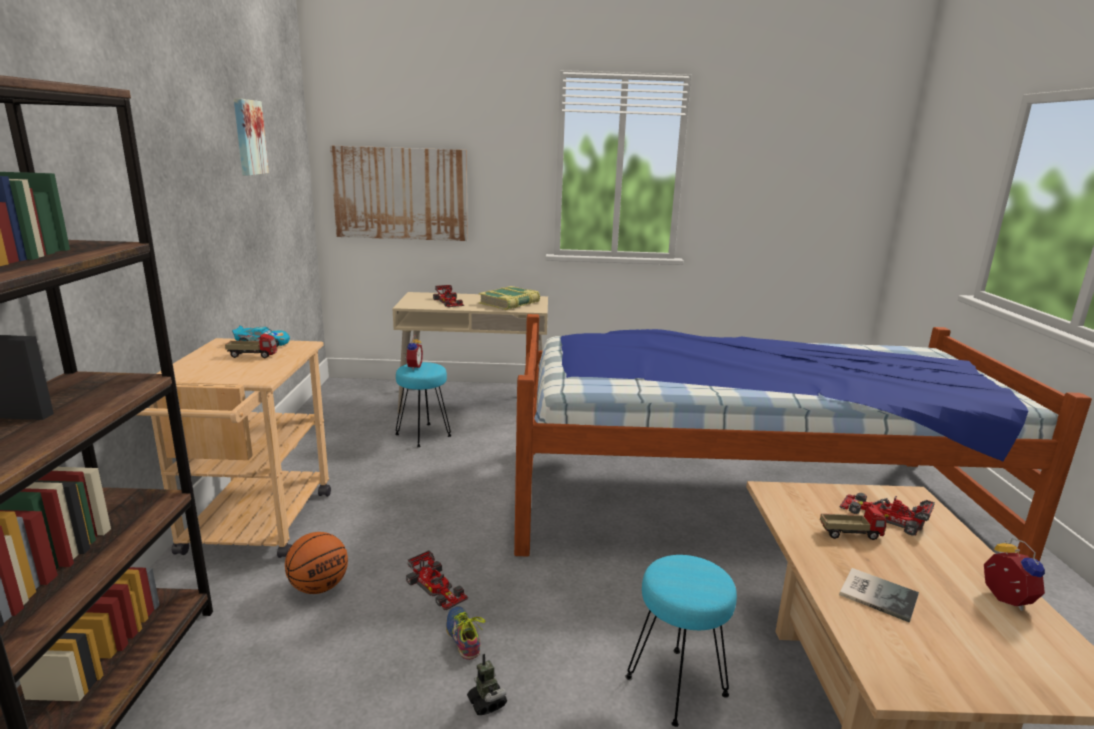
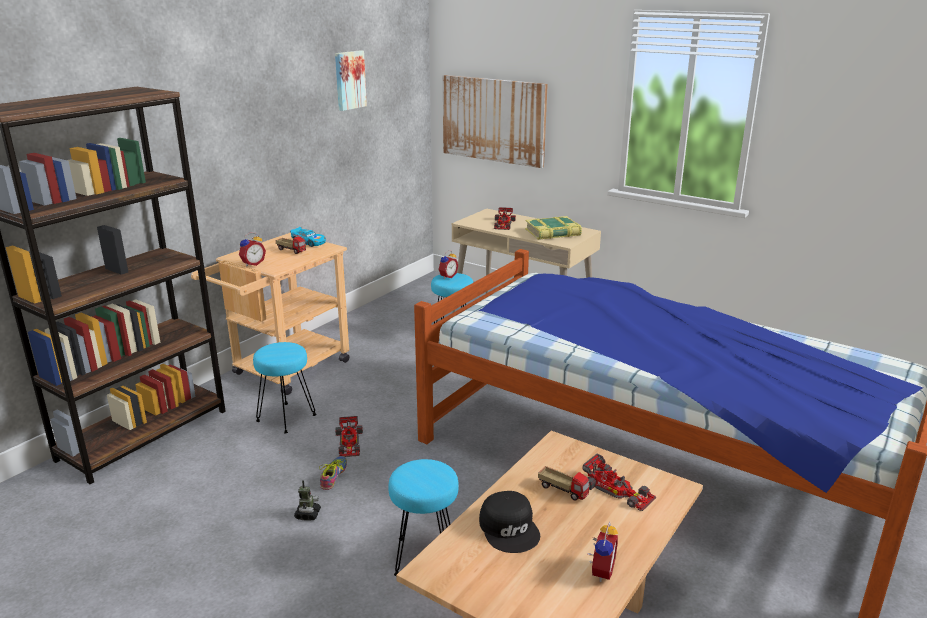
camera: 35 degrees right, 5 degrees up
basketball [285,532,348,594] -> turquoise stool [253,342,316,433]
book [839,568,919,623] -> black cap [479,491,540,553]
toy car [840,493,935,536] -> toy car turned 150 degrees clockwise [582,454,656,511]
none -> alarm clock [239,233,266,267]

